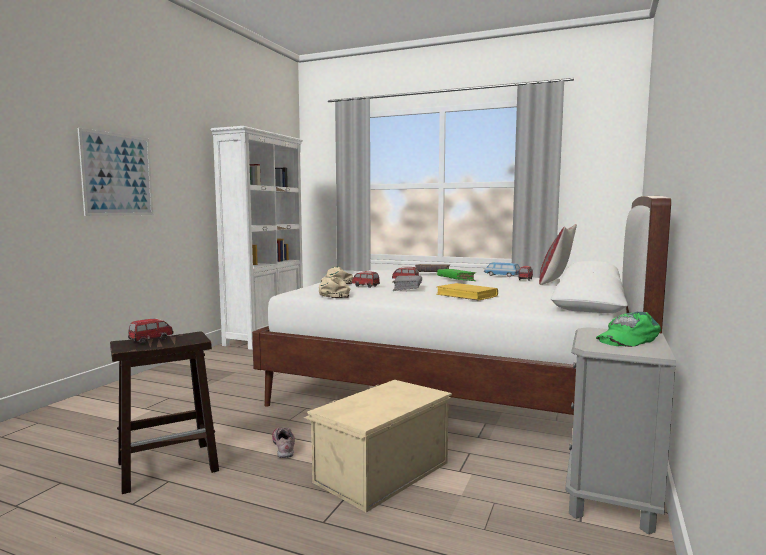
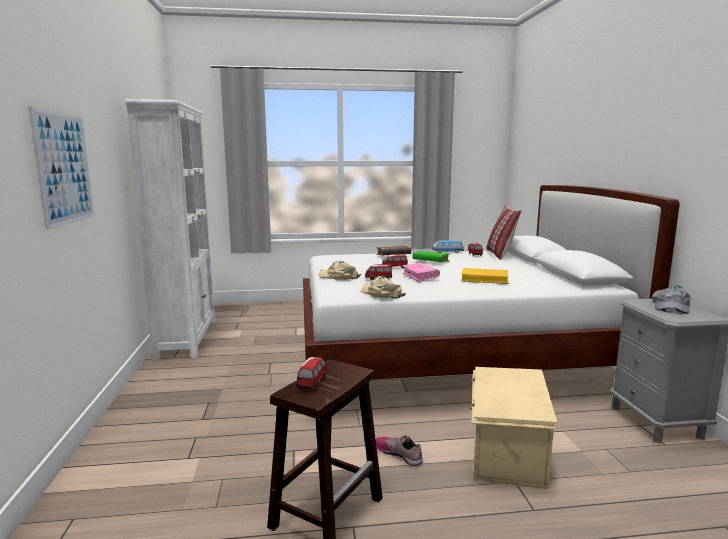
camera: 30 degrees left, 5 degrees up
grey book [392,275,422,291] -> pink book [402,263,440,282]
green cap [596,312,661,347] -> grey cap [652,285,691,314]

